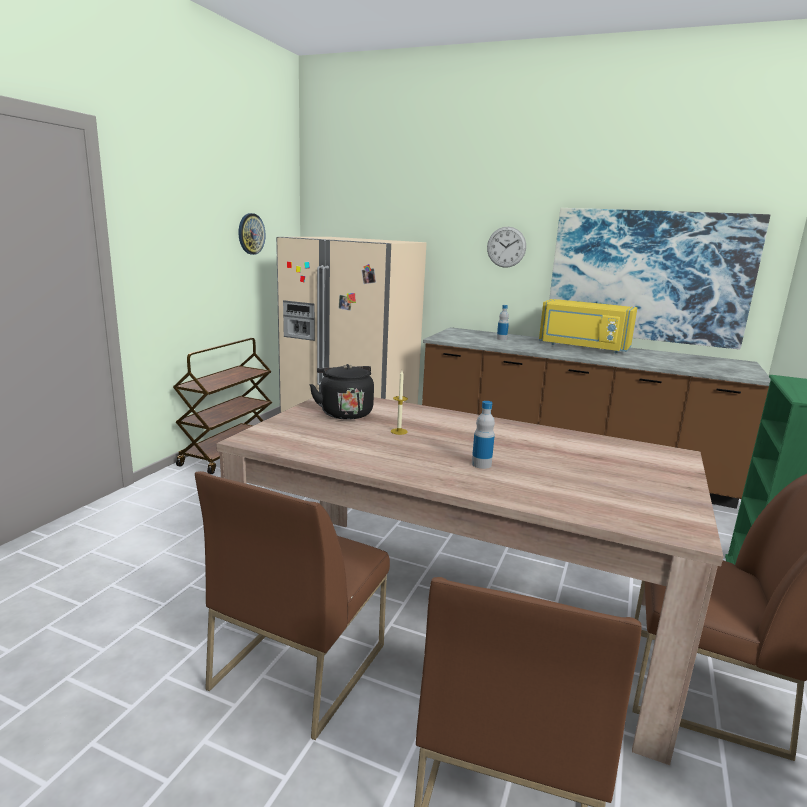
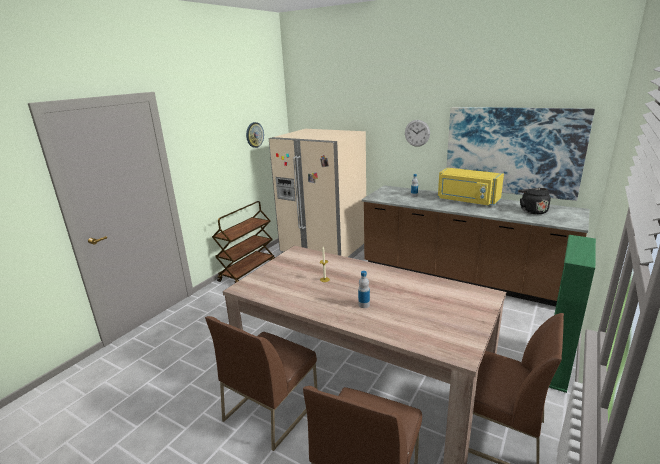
camera: 10 degrees right, 5 degrees up
black kettle [309,364,374,420] -> black kettle moved to [518,188,551,215]

